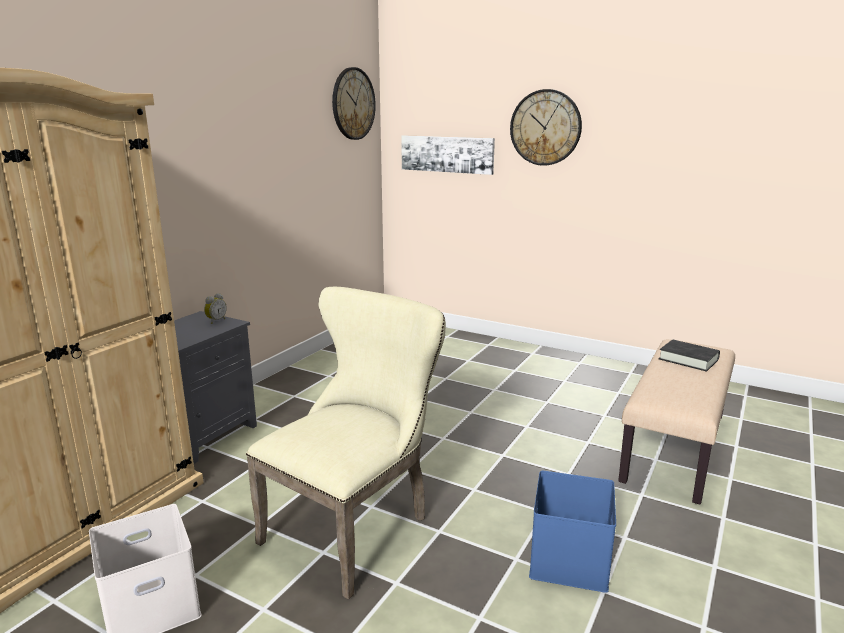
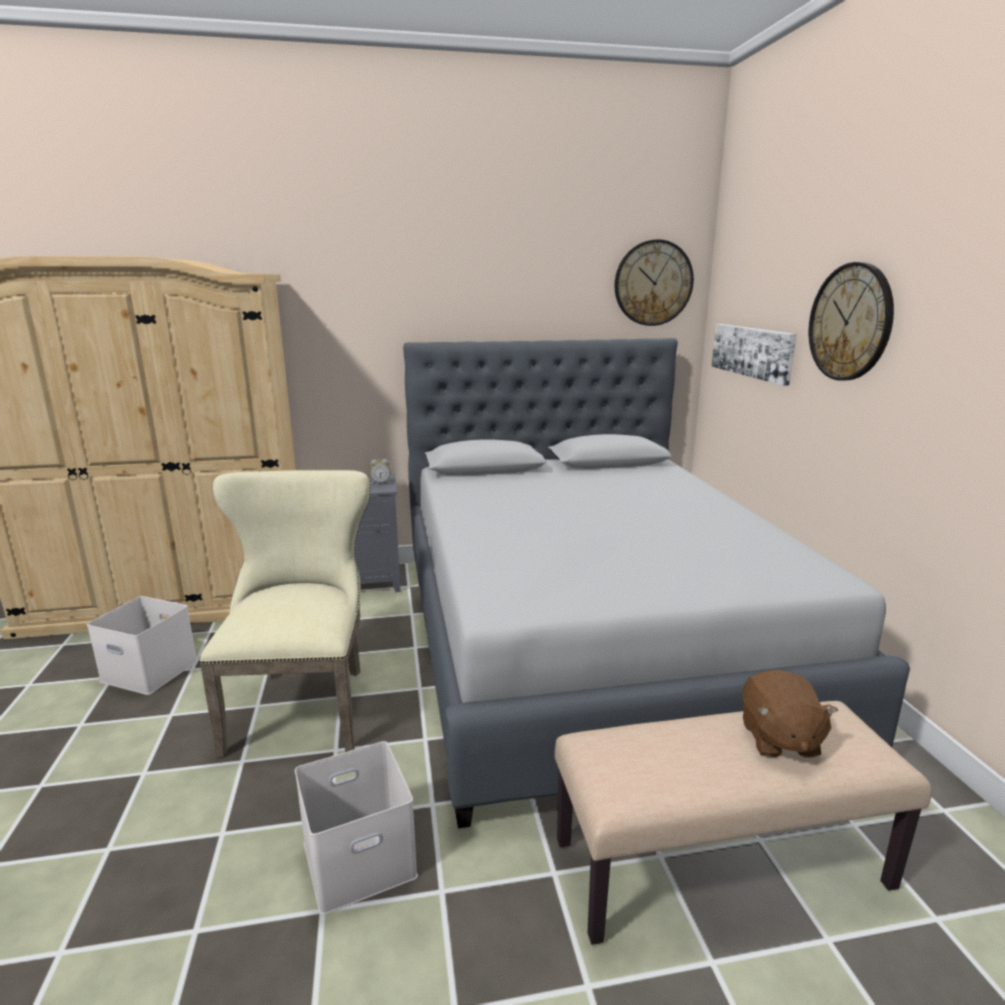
camera: 50 degrees right, 0 degrees up
beige chair [246,287,446,599] -> beige chair turned 90 degrees counterclockwise [199,470,371,758]
blue storage box [529,471,616,593] -> white storage box [295,741,418,915]
black book [659,339,720,372] -> brown plush toy [742,670,838,758]
none -> grey bed [403,338,910,828]

